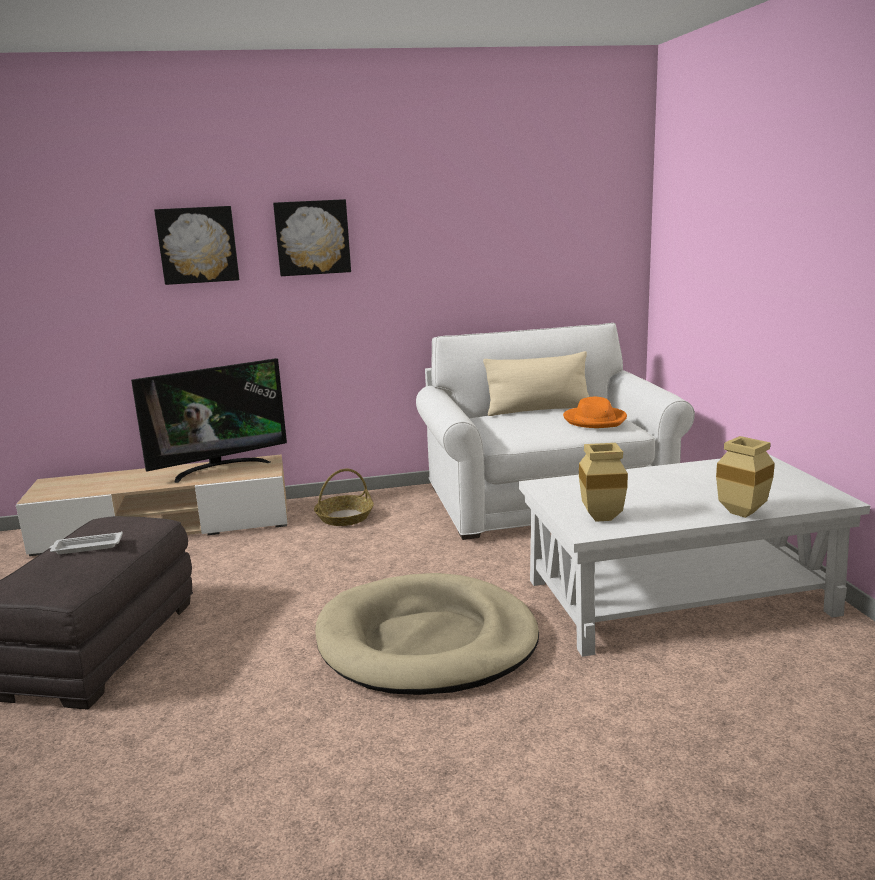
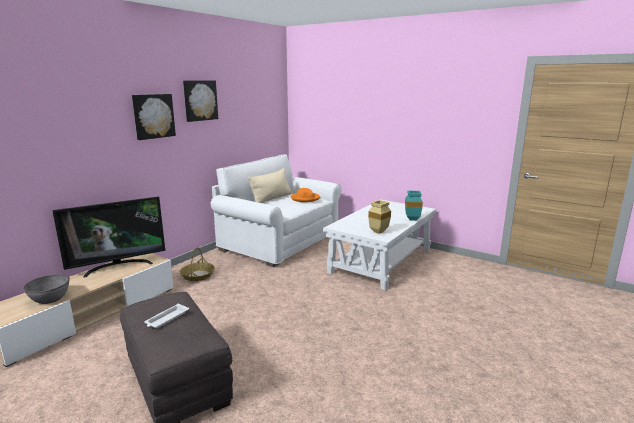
camera: 45 degrees left, 0 degrees up
television [131,358,287,483] -> television turned 45 degrees clockwise [53,197,165,278]
picture [154,206,239,285] -> picture moved to [183,81,218,122]
beige dog bed [315,573,539,695] -> none
beige vase [716,436,775,518] -> turquoise vase [405,191,423,221]
none -> grey bowl [23,274,70,304]

